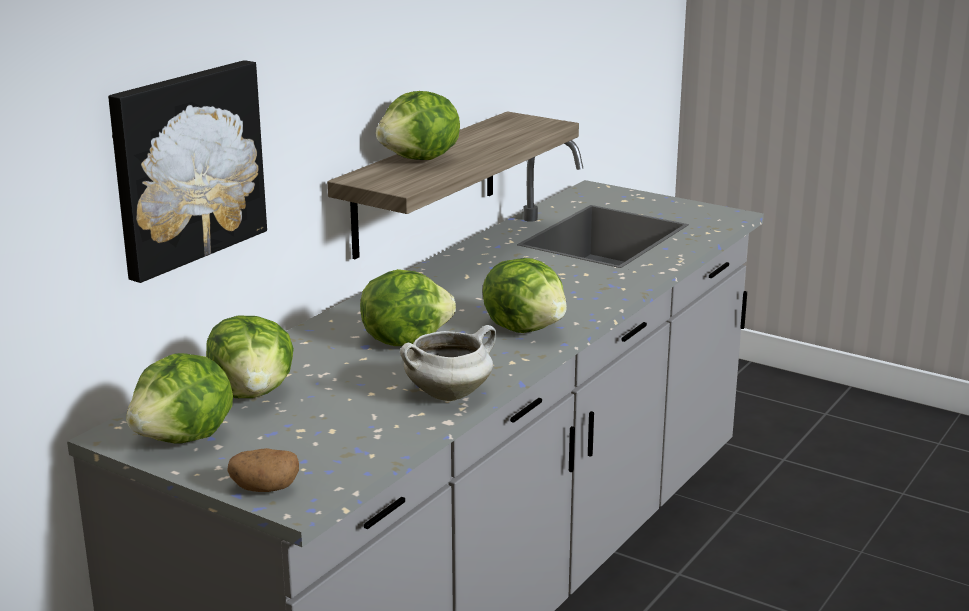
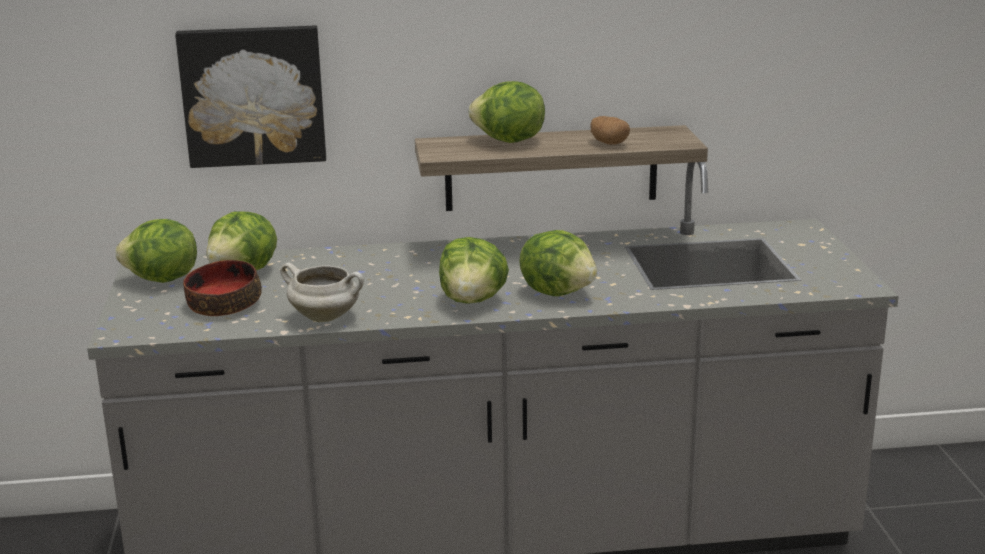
camera: 50 degrees right, 0 degrees up
potato [227,448,299,492] -> potato moved to [590,116,630,145]
lettuce [360,269,456,346] -> lettuce moved to [519,230,597,296]
none -> bowl [183,260,262,316]

